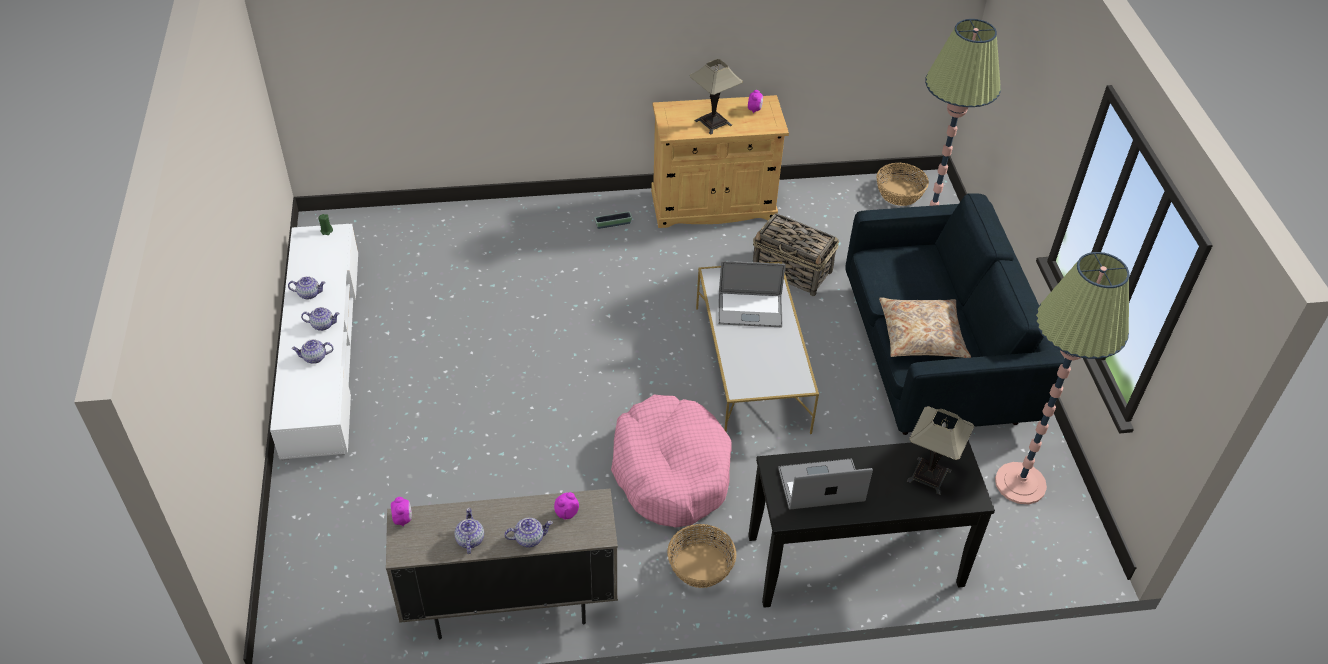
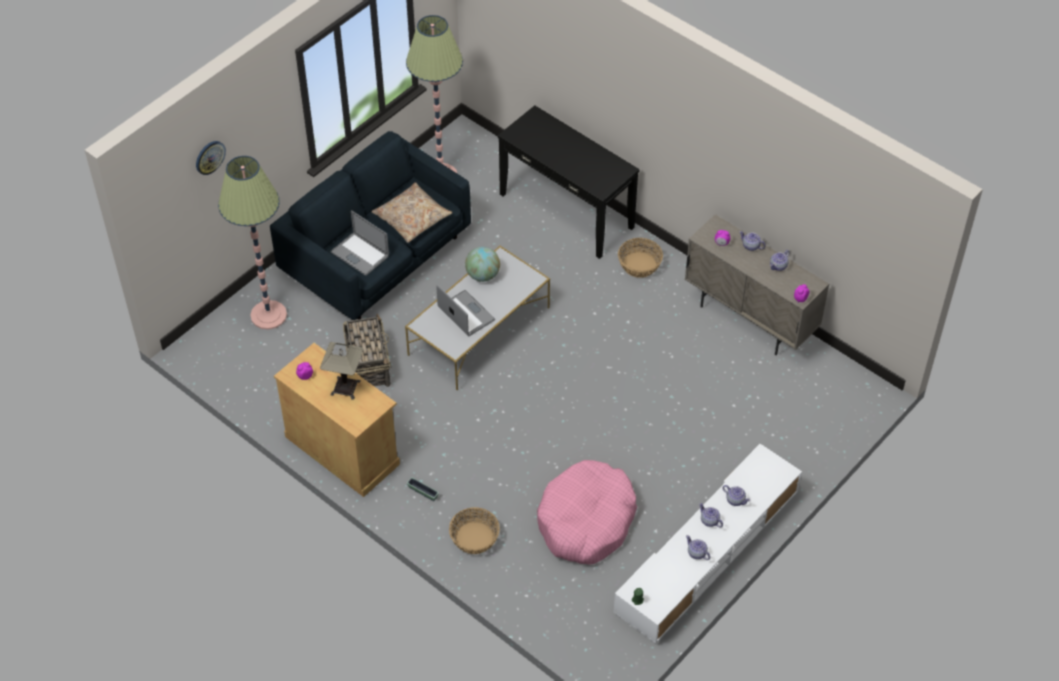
camera: 130 degrees left, 5 degrees up
pink dog bed [611,395,732,527] -> pink dog bed moved to [537,460,637,565]
laptop [778,458,873,510] -> laptop moved to [331,210,389,276]
basket [876,163,929,206] -> basket moved to [449,507,500,554]
table lamp [907,406,974,495] -> none
none -> wall clock [196,141,226,175]
none -> globe [465,247,500,282]

